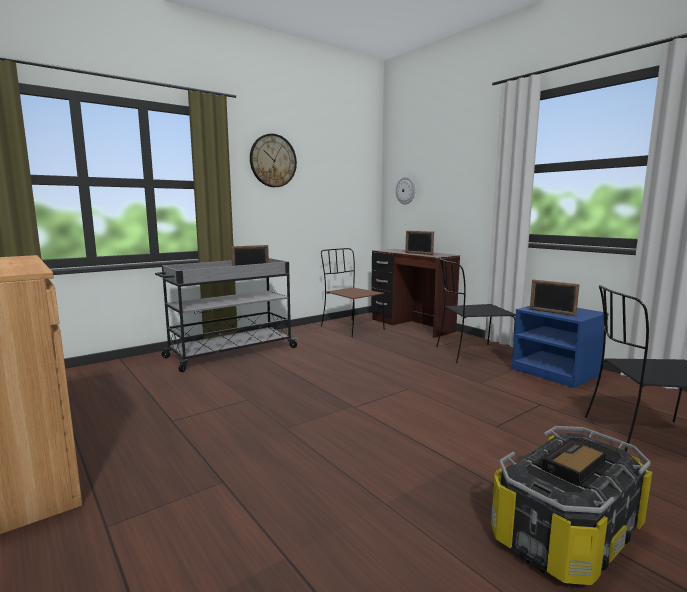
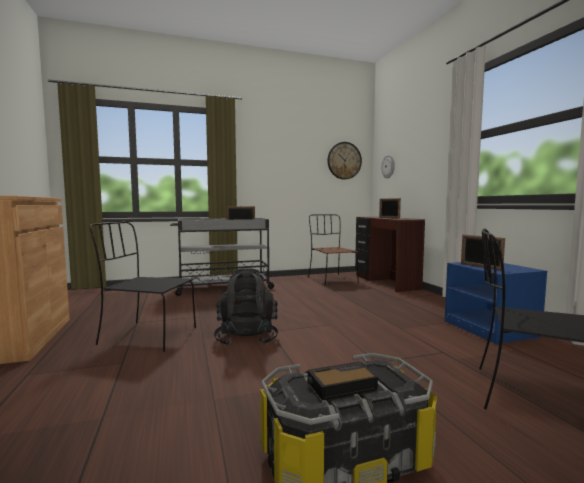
camera: 20 degrees right, 5 degrees down
wall clock [250,134,297,187] -> wall clock moved to [327,142,362,180]
black chair [436,258,516,363] -> black chair moved to [89,222,196,352]
none -> black backpack [214,268,278,346]

